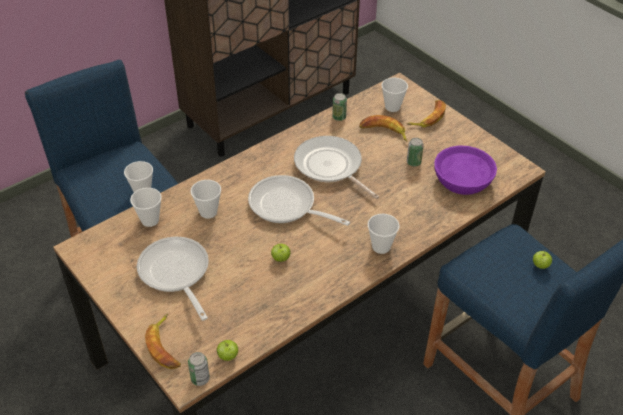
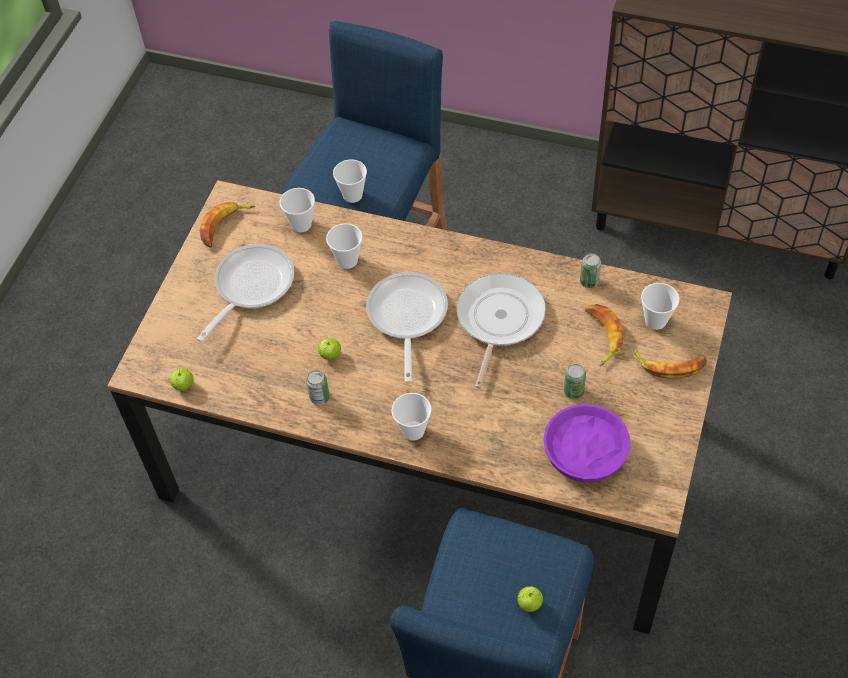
camera: 60 degrees right, 10 degrees up
banana [145,314,181,369] -> banana moved to [200,202,255,248]
can [188,352,210,386] -> can moved to [306,370,330,405]

